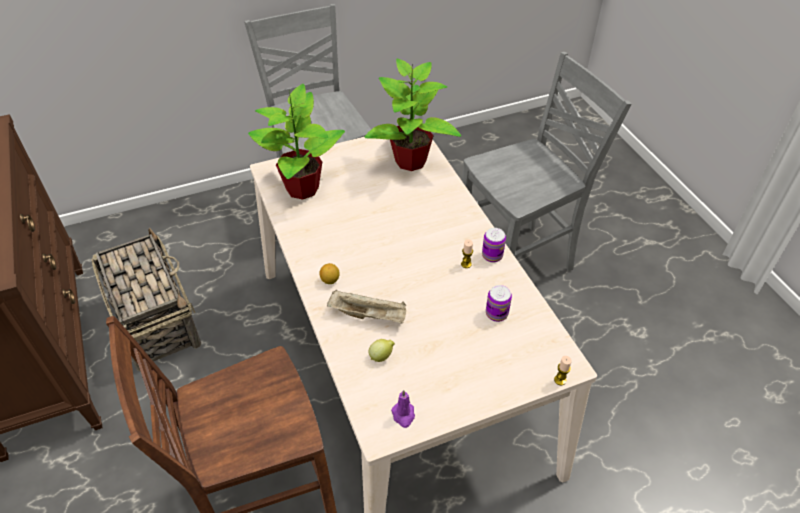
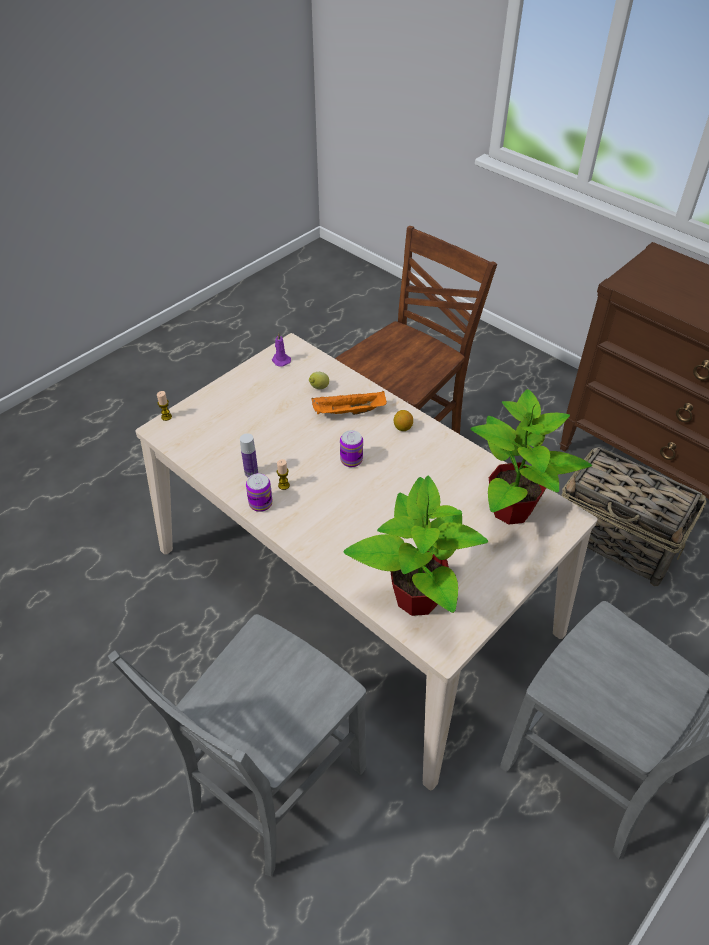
camera: 155 degrees right, 0 degrees up
beige tray [327,290,406,324] -> orange tray [312,391,387,415]
can [486,285,512,322] -> can moved to [340,430,363,467]
none -> bottle [240,433,258,478]

